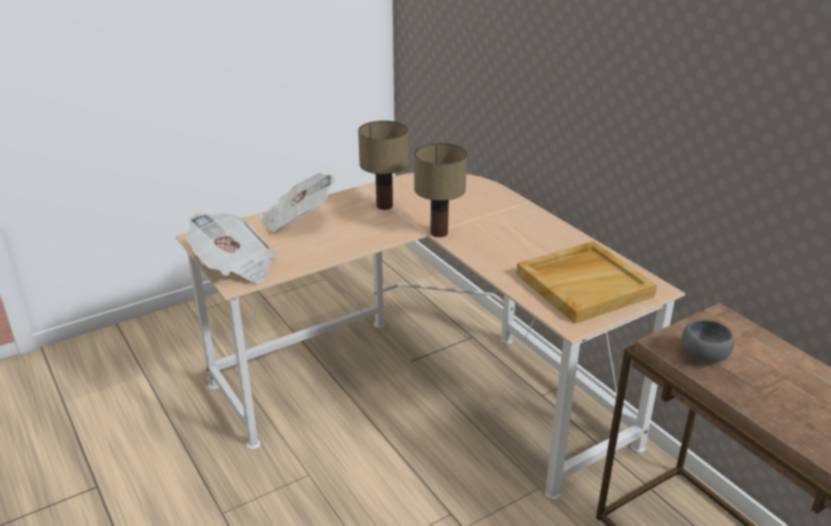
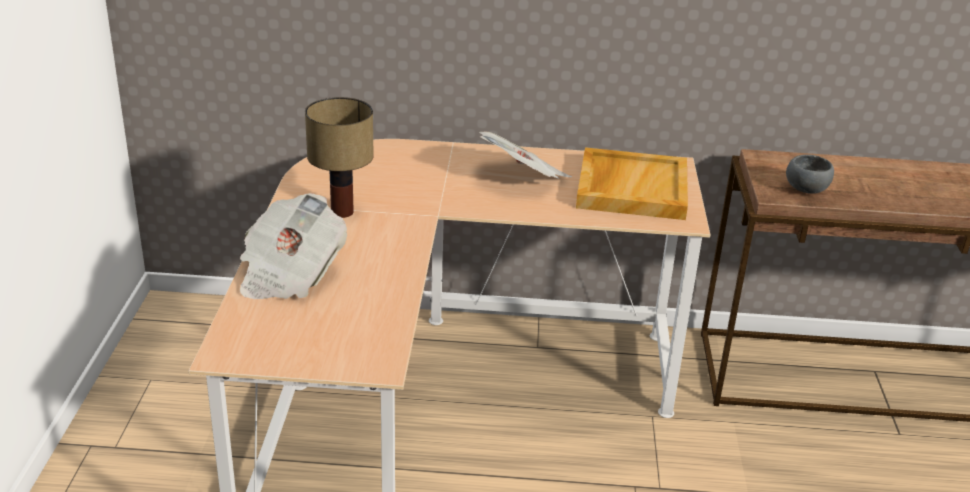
camera: 55 degrees left, 0 degrees up
newspaper [185,213,275,283] -> newspaper moved to [479,132,572,179]
table lamp [414,143,467,237] -> none

